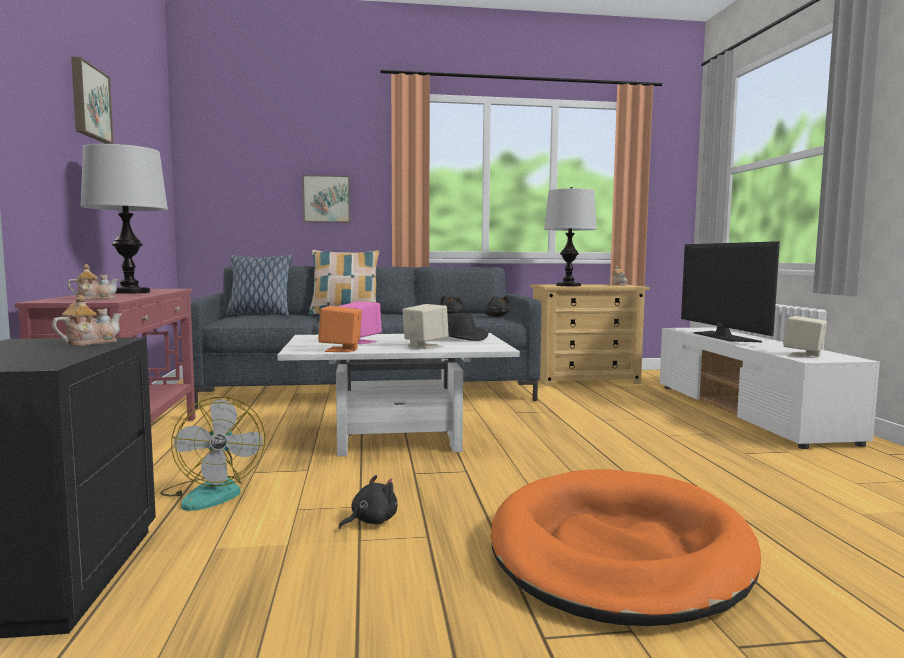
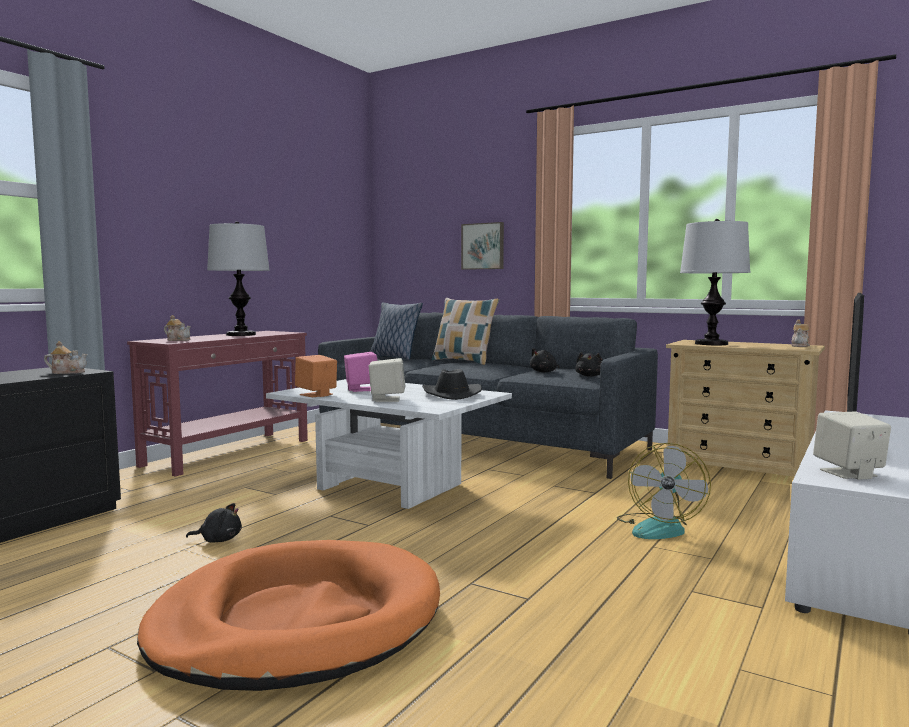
camera: 40 degrees right, 0 degrees up
picture [71,57,114,144] -> none
fan [160,397,265,511] -> fan moved to [617,443,711,539]

